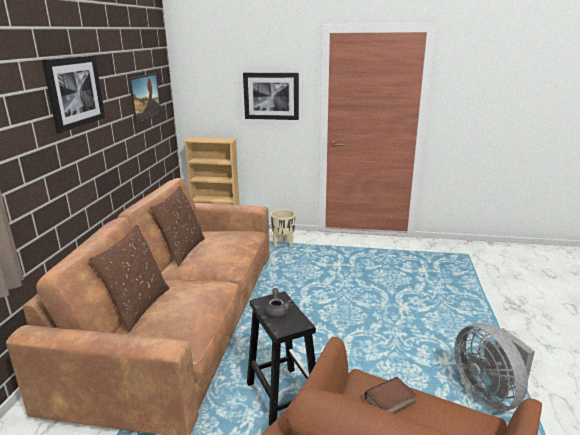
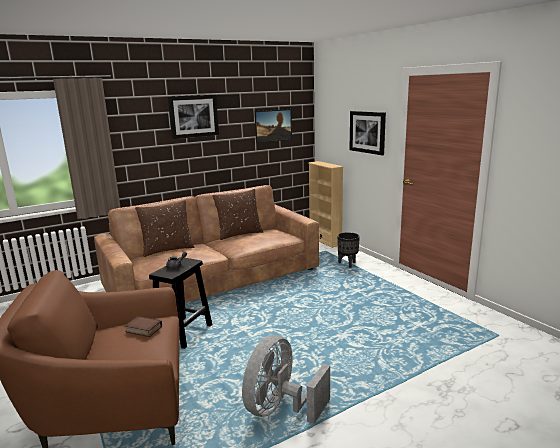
camera: 50 degrees right, 5 degrees down
beige planter [271,209,295,247] -> black planter [337,232,360,268]

